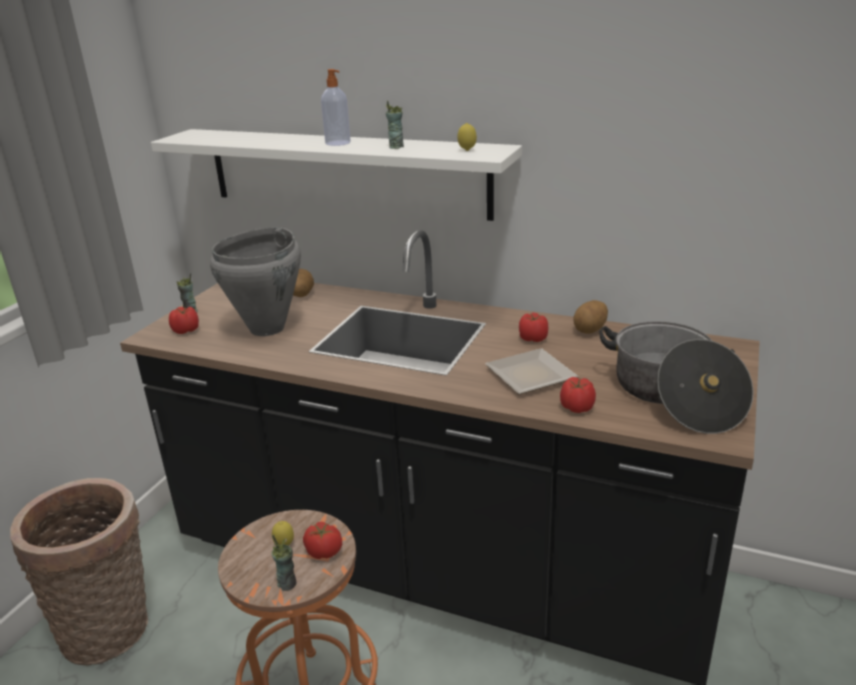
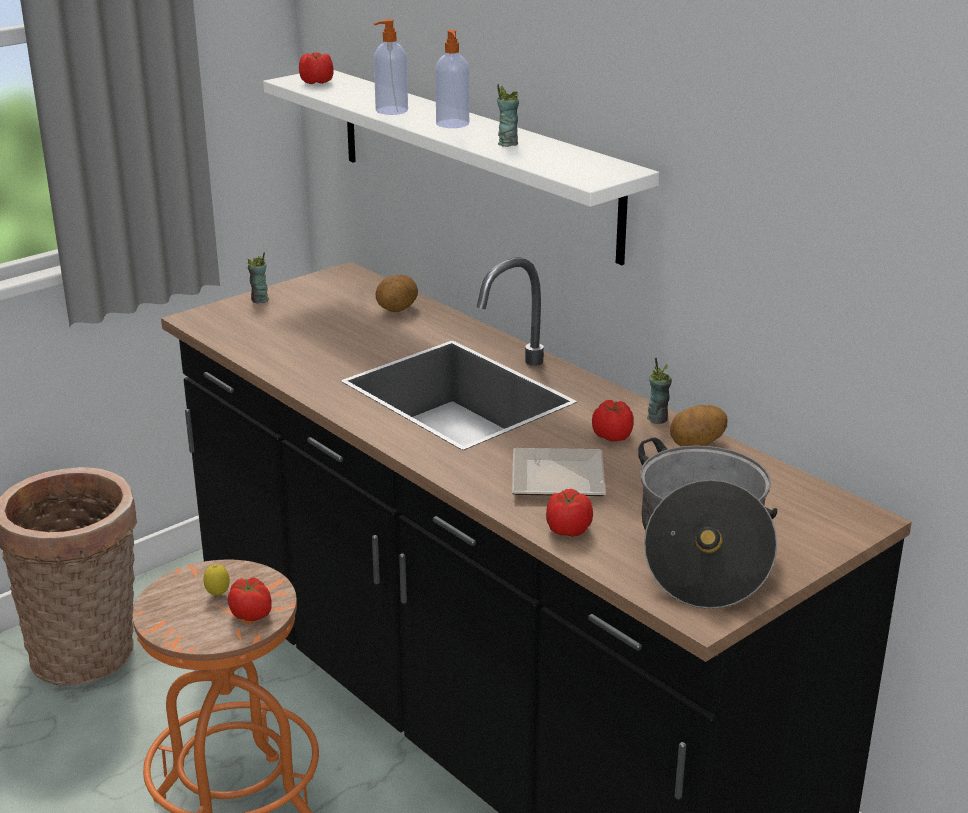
camera: 25 degrees right, 0 degrees up
tomato [169,307,199,334] -> tomato moved to [299,52,334,84]
grey cooking pot [210,227,301,336] -> none
cup [272,535,296,591] -> cup moved to [647,358,672,424]
lemon [457,123,477,151] -> none
none -> soap dispenser [374,19,408,115]

